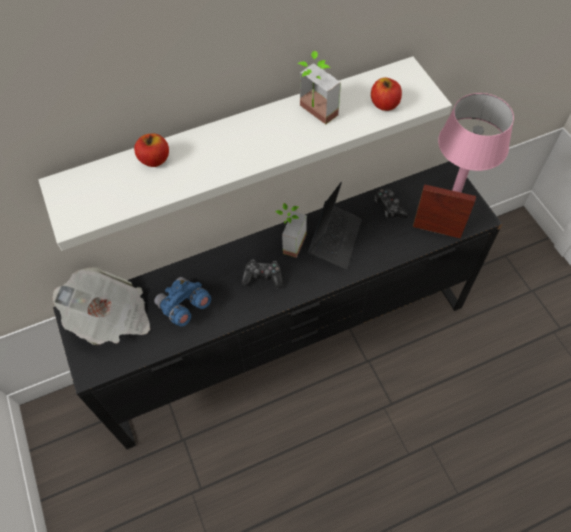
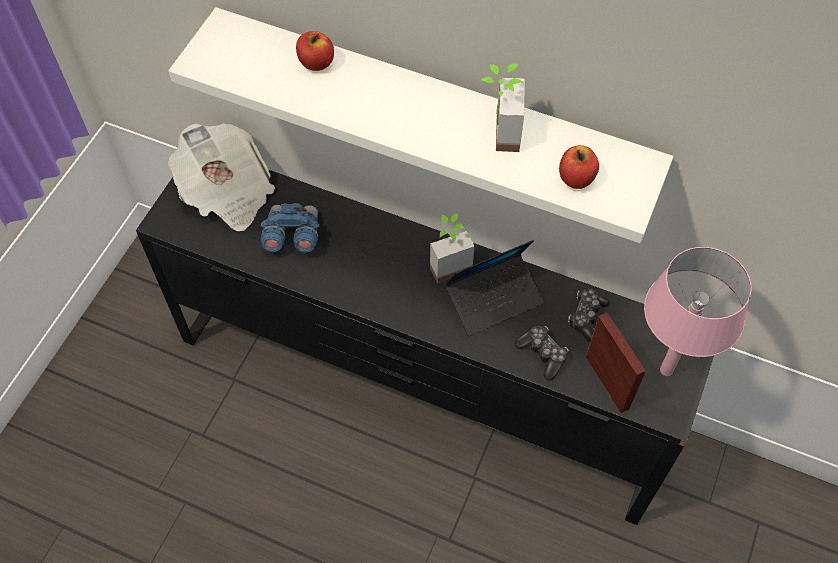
camera: 45 degrees right, 0 degrees up
game controller [241,260,283,289] -> game controller moved to [515,326,569,381]

